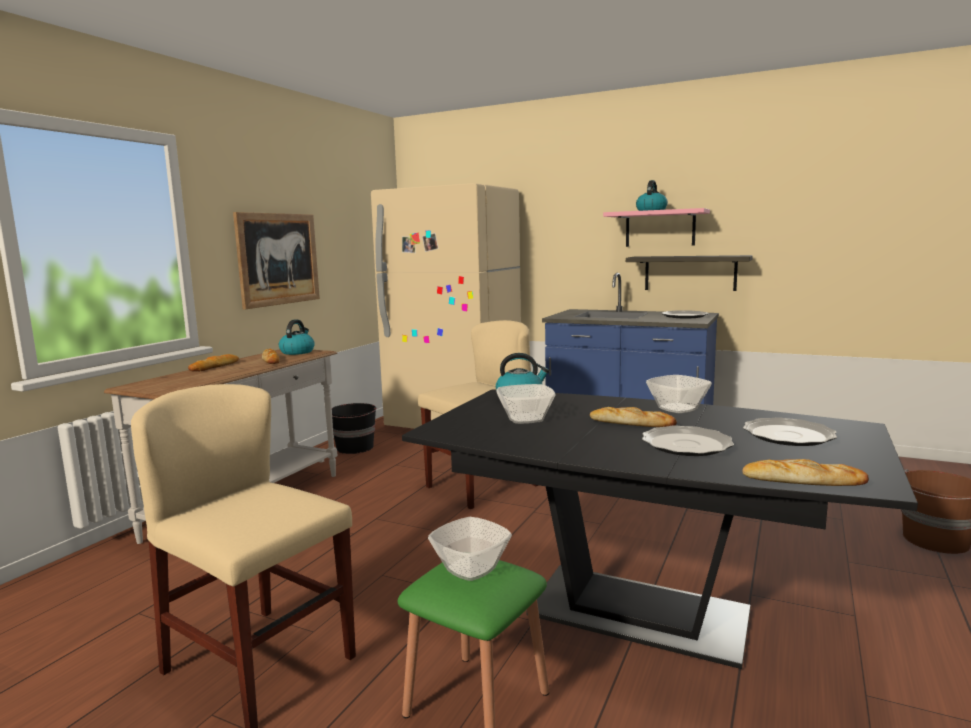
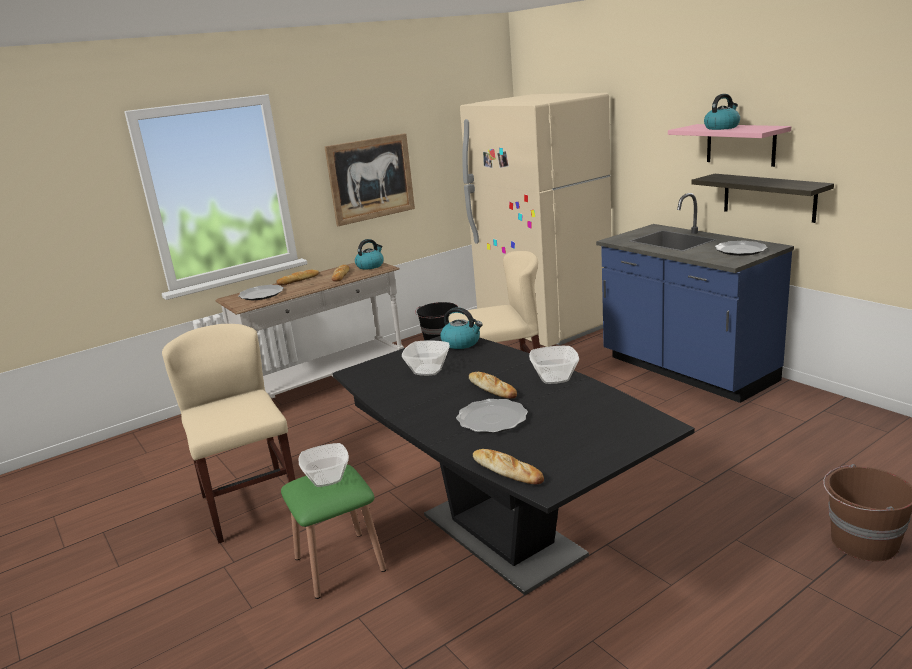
camera: 30 degrees right, 10 degrees up
plate [743,417,837,446] -> plate moved to [238,285,284,300]

